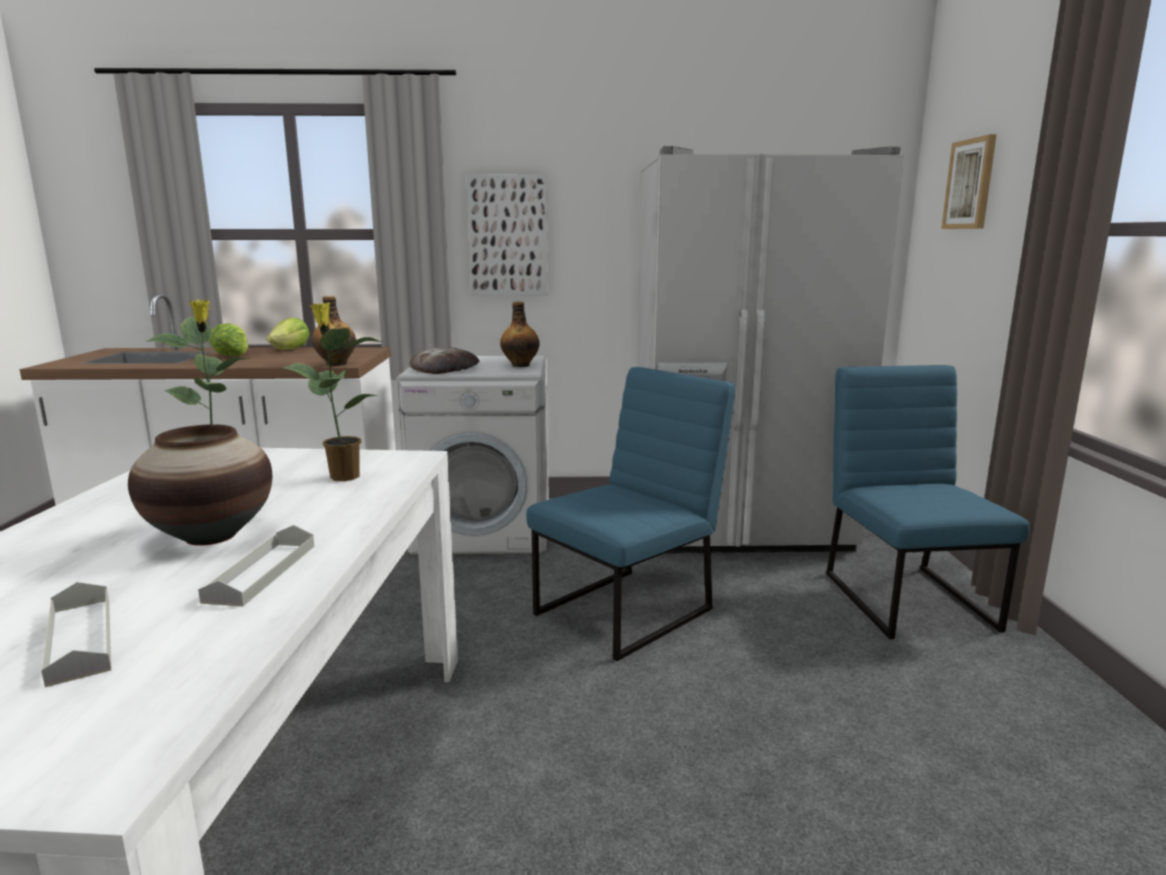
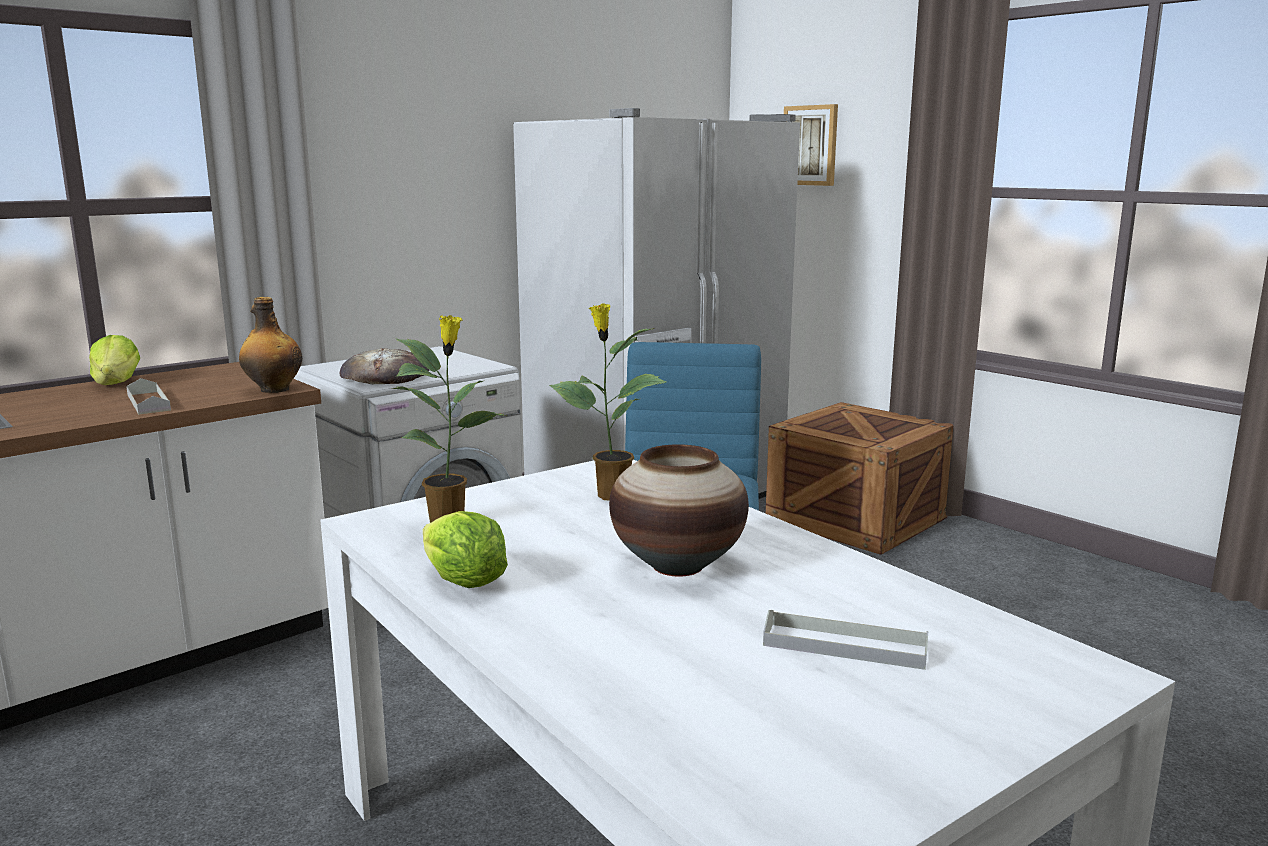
camera: 40 degrees left, 0 degrees up
grey tray [198,525,315,607] -> grey tray moved to [126,378,171,415]
lettuce [209,323,248,356] -> lettuce moved to [423,511,508,588]
picture [466,174,548,296] -> none
bottle [500,302,540,367] -> none
blue chair [826,365,1030,639] -> crate [766,402,953,555]

